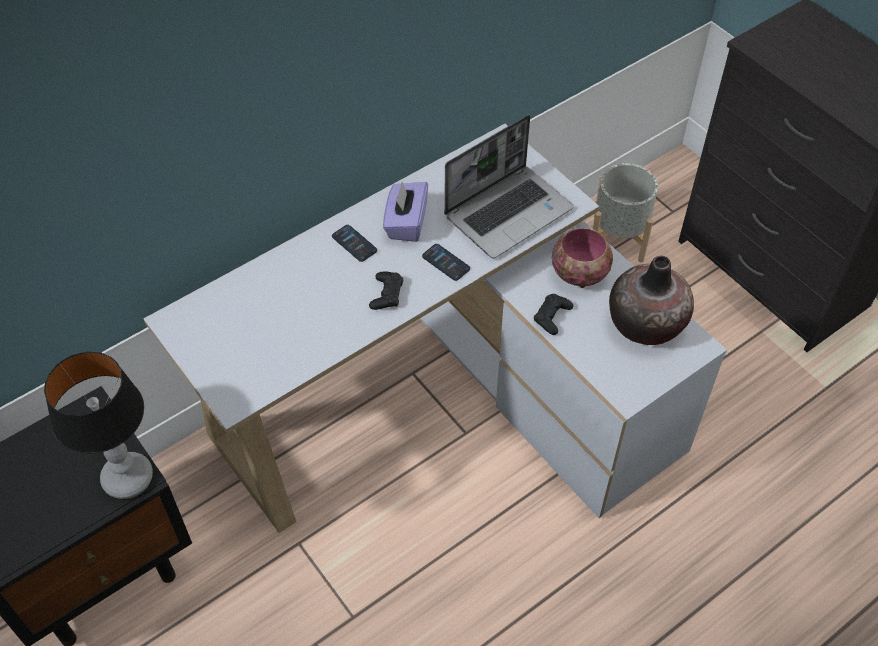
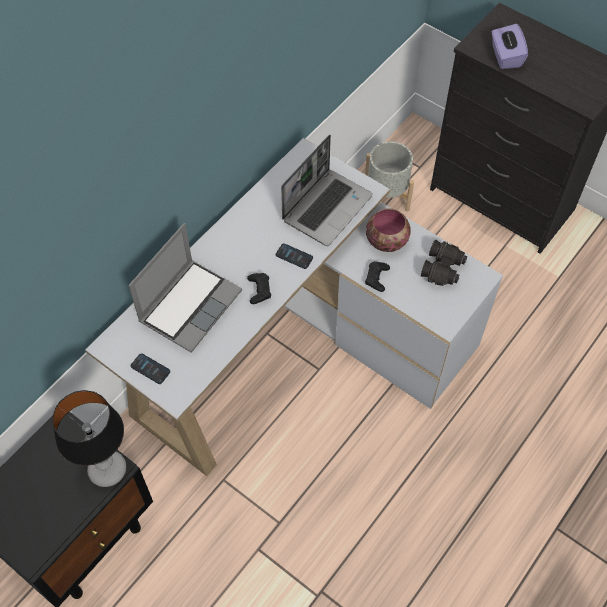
camera: 15 degrees left, 5 degrees up
phone [332,225,377,262] -> phone moved to [131,353,170,384]
purple tissue box [383,182,428,242] -> purple tissue box moved to [492,24,528,69]
vase [609,256,694,345] -> black binoculars [421,239,467,286]
none -> laptop [128,223,242,353]

